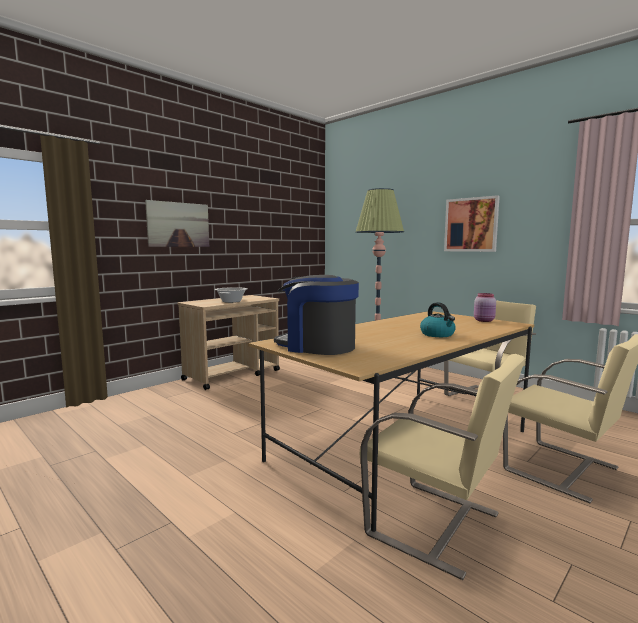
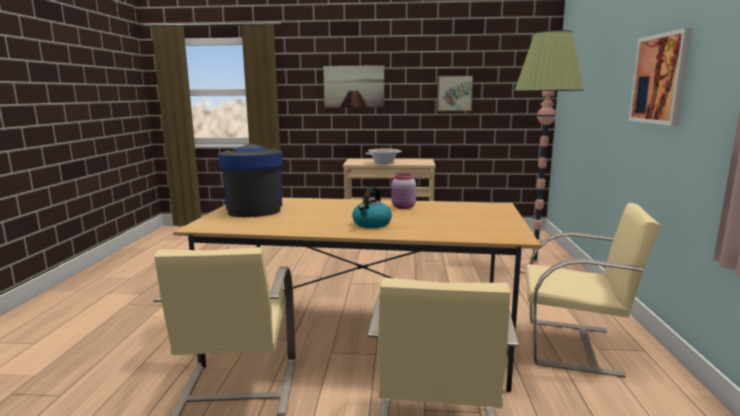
camera: 50 degrees right, 5 degrees up
pink jar [474,293,496,322] -> pink jar moved to [391,174,416,209]
none -> picture [437,75,474,111]

